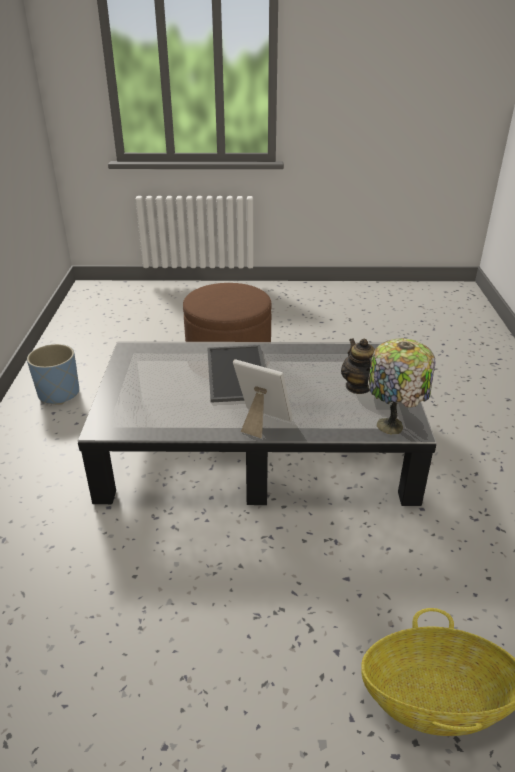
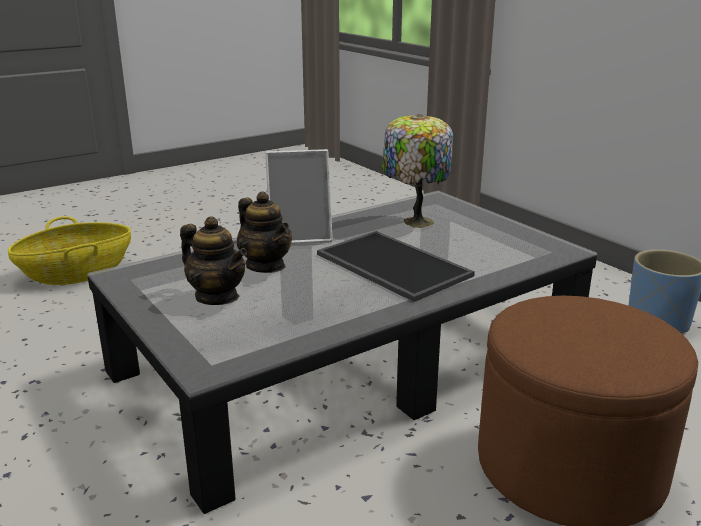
camera: 145 degrees right, 10 degrees down
table lamp [368,338,435,434] -> table lamp moved to [382,114,453,228]
none -> teapot [237,192,292,273]

